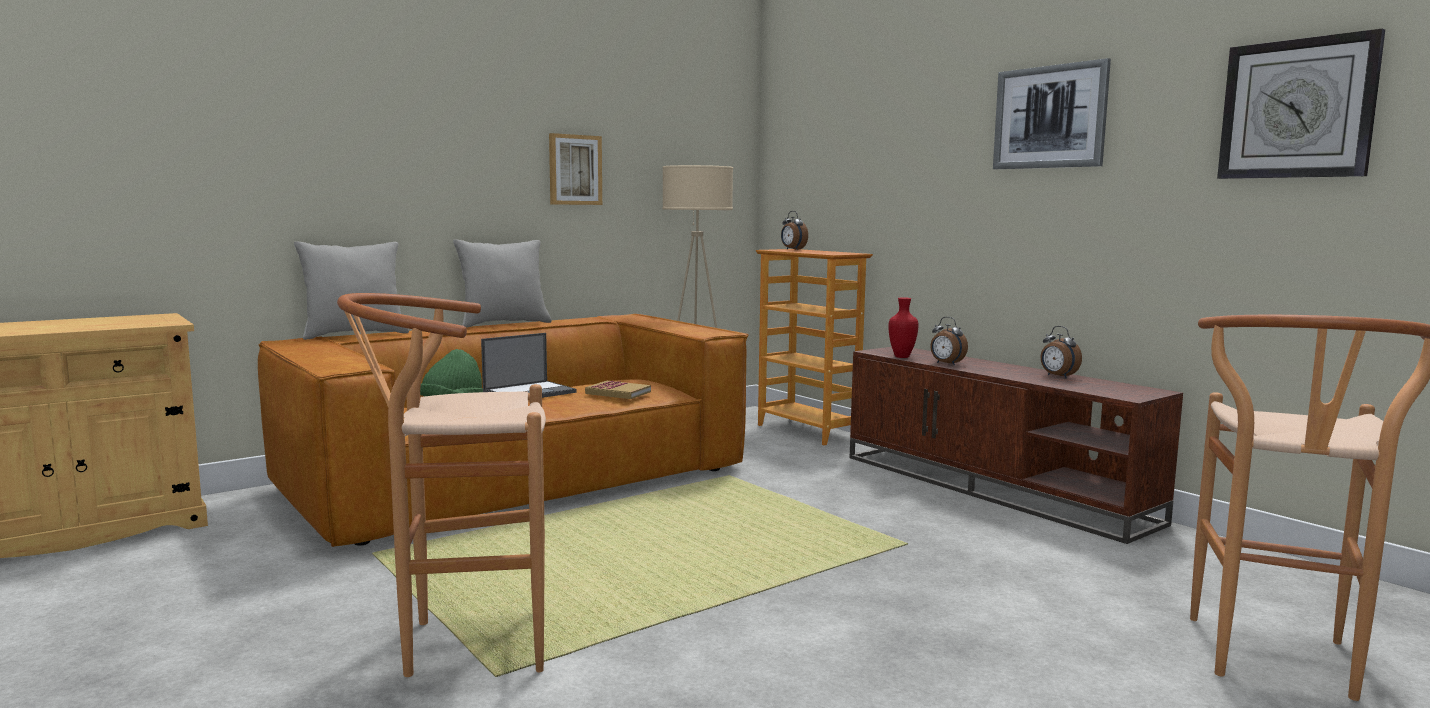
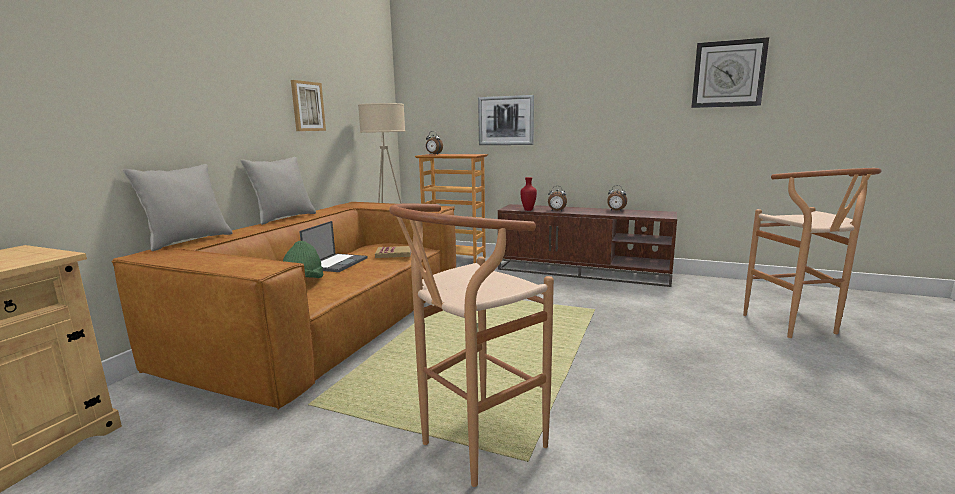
camera: 30 degrees left, 5 degrees up
picture [993,58,1111,169] -> picture moved to [478,95,534,145]

